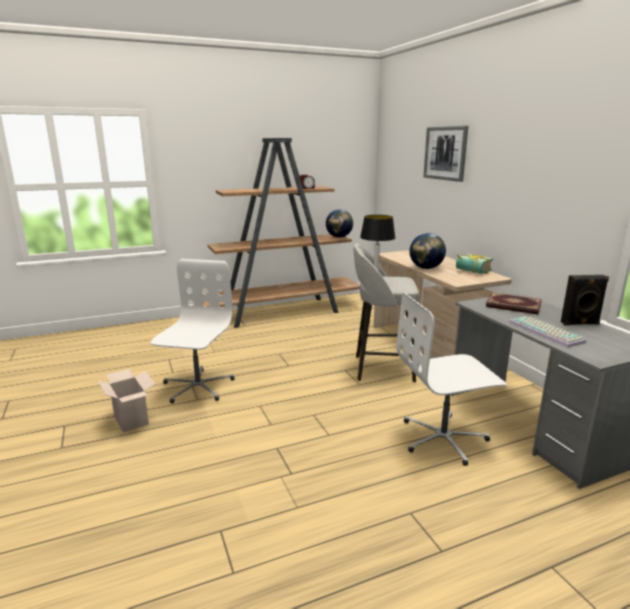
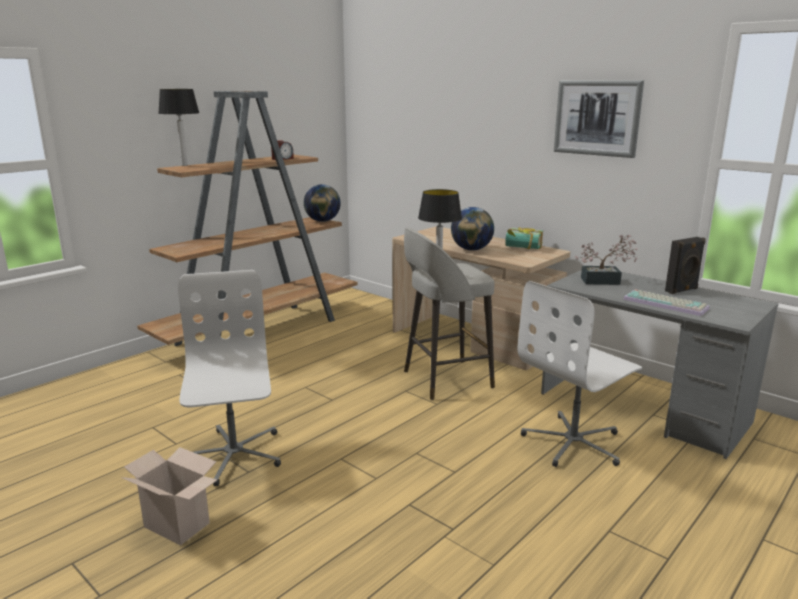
camera: 25 degrees left, 0 degrees up
picture [423,126,468,182] -> picture moved to [554,80,644,158]
book [486,292,542,314] -> potted plant [575,235,638,285]
none -> table lamp [158,89,199,166]

